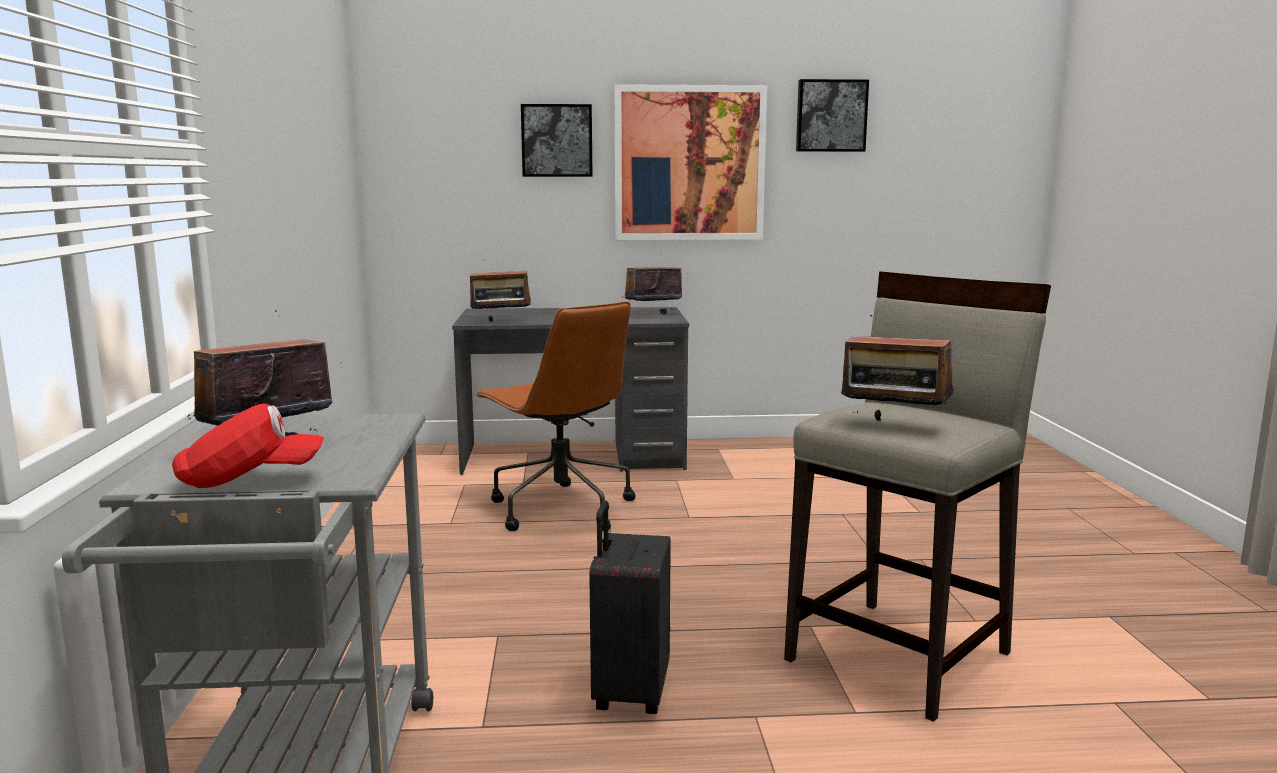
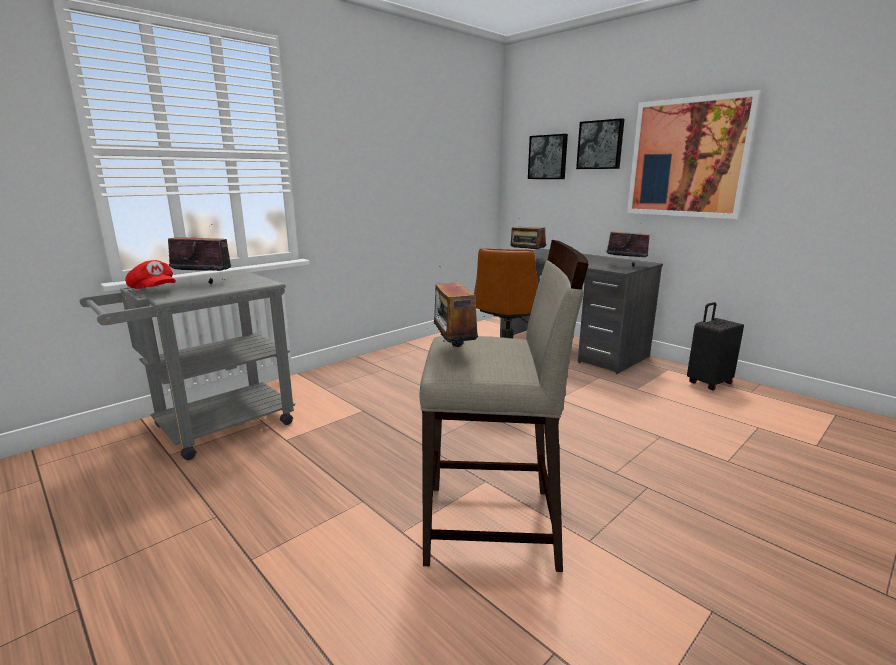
camera: 50 degrees right, 5 degrees up
black suitcase [589,501,671,714] -> black suitcase moved to [687,302,744,391]
picture [796,79,869,152] -> picture moved to [528,134,568,179]

